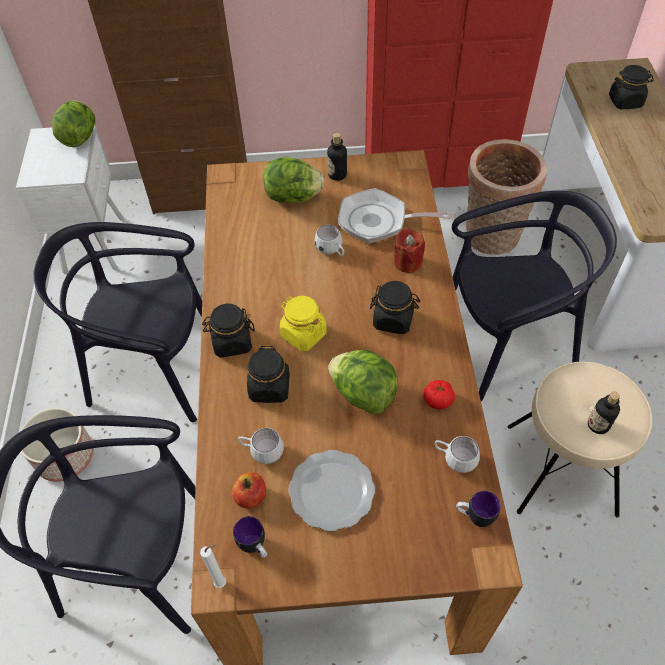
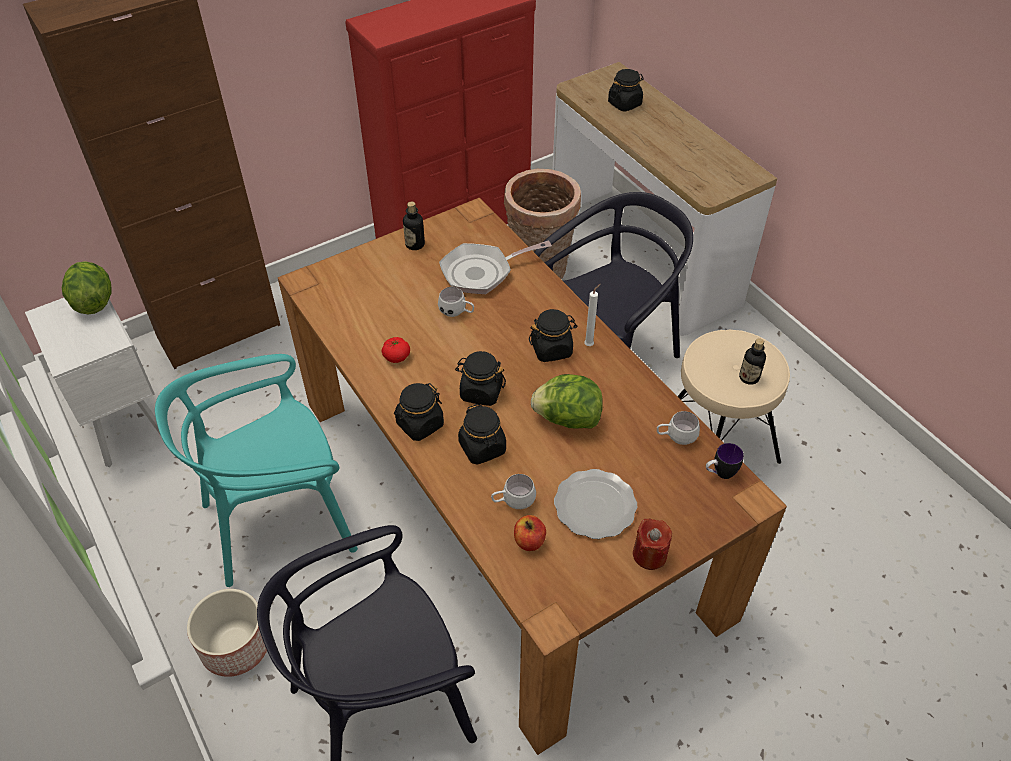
camera: 30 degrees left, 5 degrees down
black chair [33,222,202,422] -> turquoise chair [155,354,358,587]
white candle [200,544,226,588] -> white candle moved to [584,284,601,346]
mug [233,516,267,558] -> none
lettuce [264,157,324,203] -> none
yellow jar [280,296,327,351] -> black jar [455,351,506,406]
red candle [394,227,425,273] -> red candle moved to [633,519,672,570]
tomato [423,380,455,409] -> tomato moved to [382,337,410,363]

